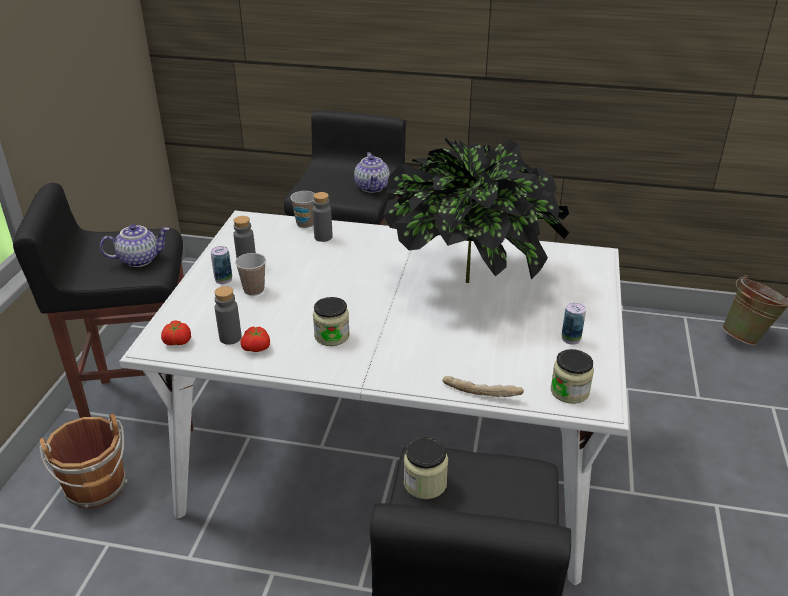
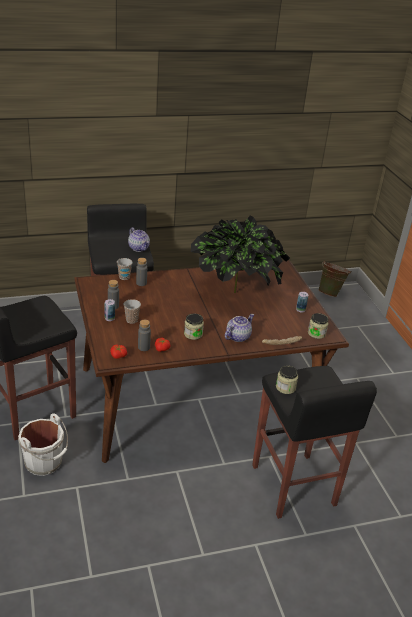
camera: 30 degrees left, 0 degrees up
brown bucket [39,414,128,508] -> white bucket [18,413,68,476]
teapot [100,224,170,267] -> teapot moved to [225,314,254,342]
white dining table [120,211,629,585] -> brown dining table [74,260,349,463]

